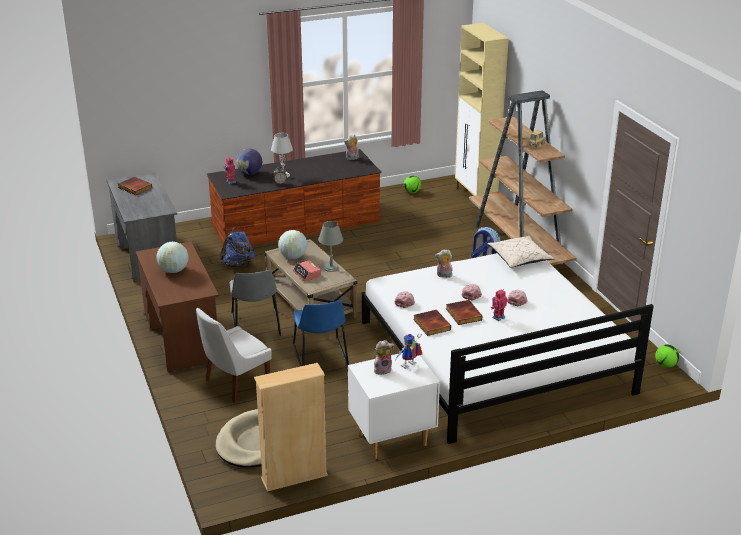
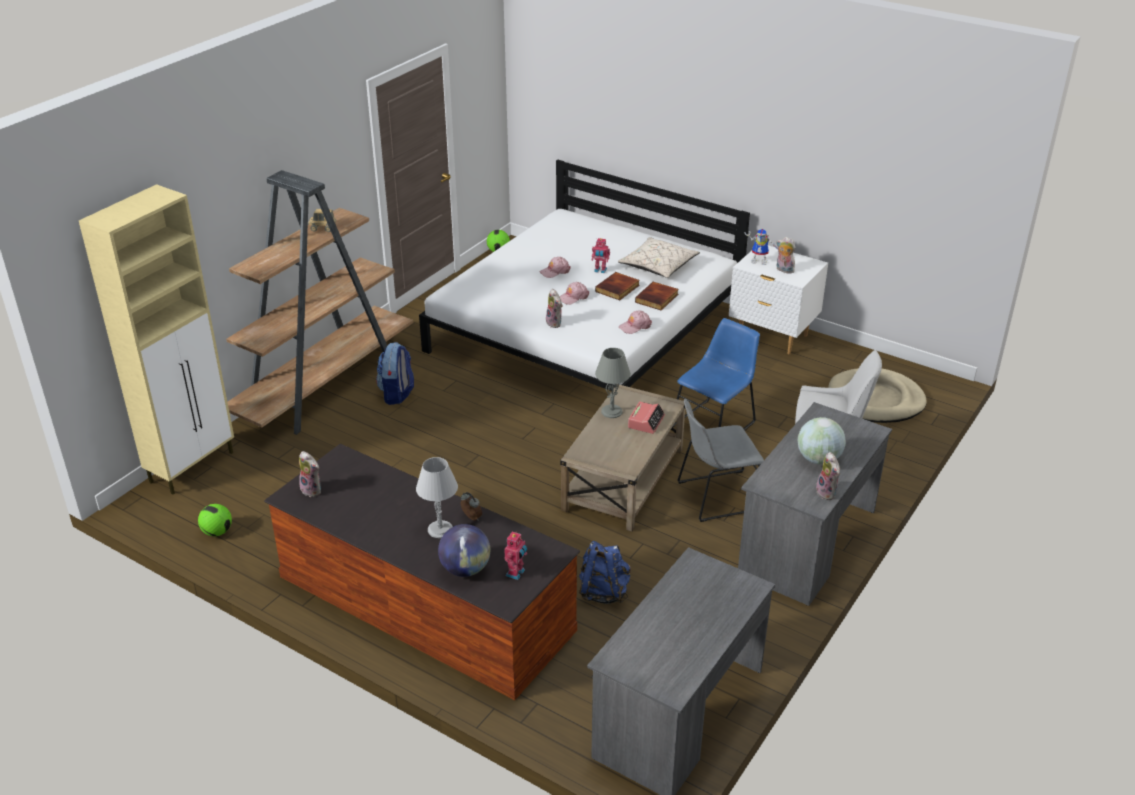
camera: 125 degrees left, 5 degrees up
book [118,177,152,195] -> none
brown desk [136,242,219,372] -> grey desk [738,402,892,606]
grey chair [230,270,281,336] -> grey chair turned 150 degrees counterclockwise [677,399,764,522]
beige bookcase [254,363,328,492] -> none
globe [278,230,307,259] -> none
beige pillow [487,236,554,268] -> beige pillow moved to [618,237,700,278]
none -> plush toy [816,452,840,500]

